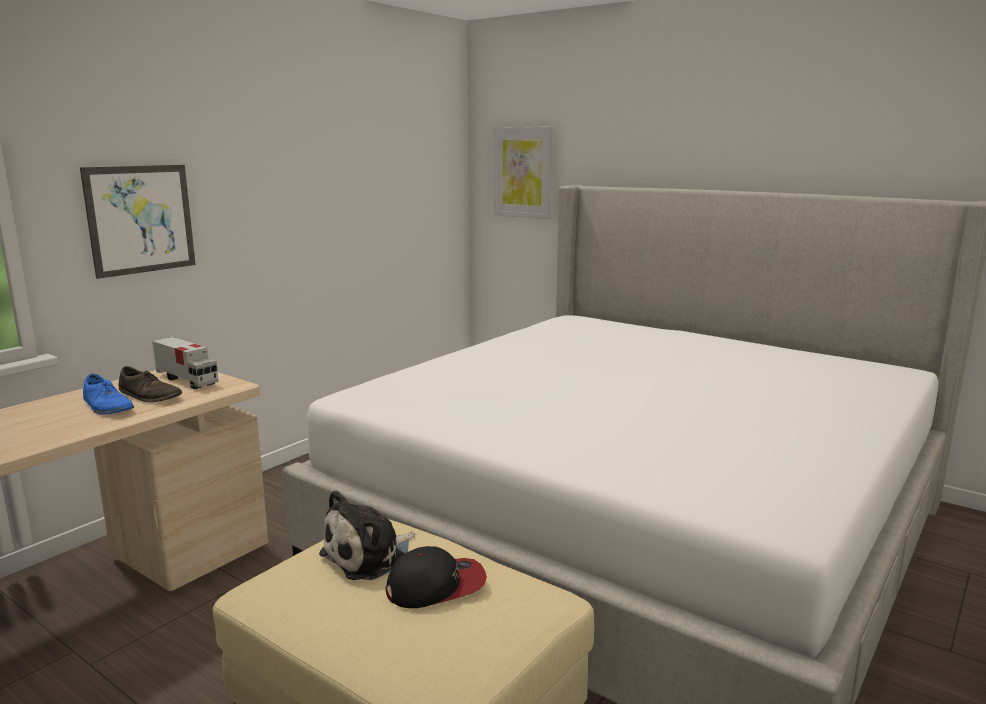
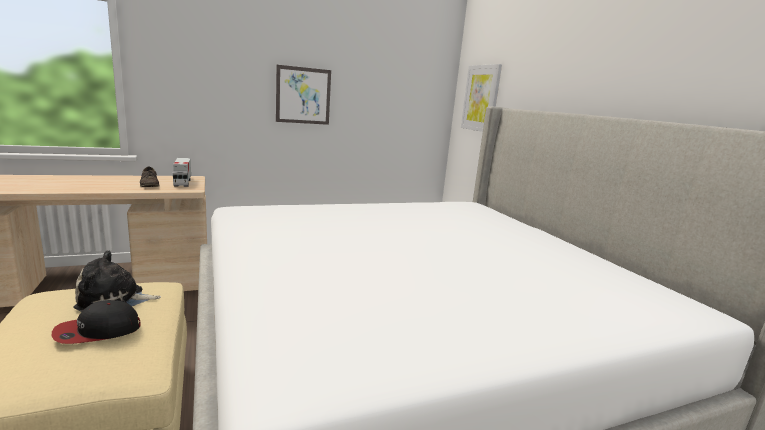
camera: 30 degrees right, 0 degrees up
picture [80,165,196,279] -> picture moved to [276,65,331,125]
blue shoe [83,374,134,415] -> none
cap [386,546,487,608] -> cap turned 135 degrees clockwise [52,300,141,344]

